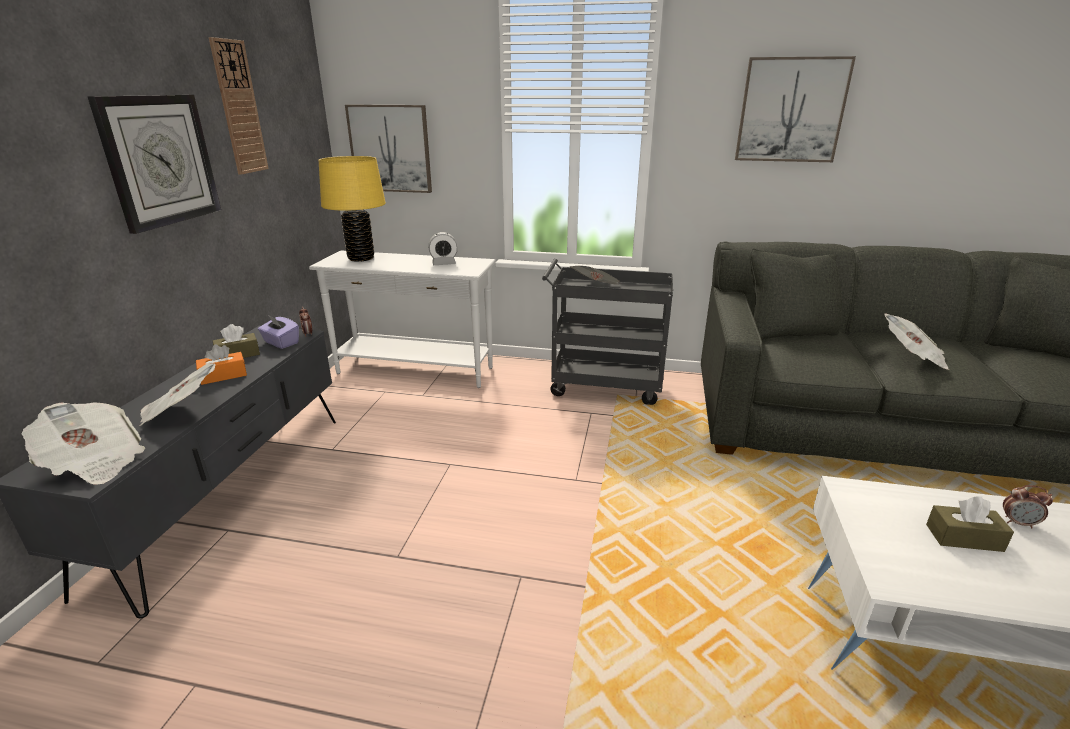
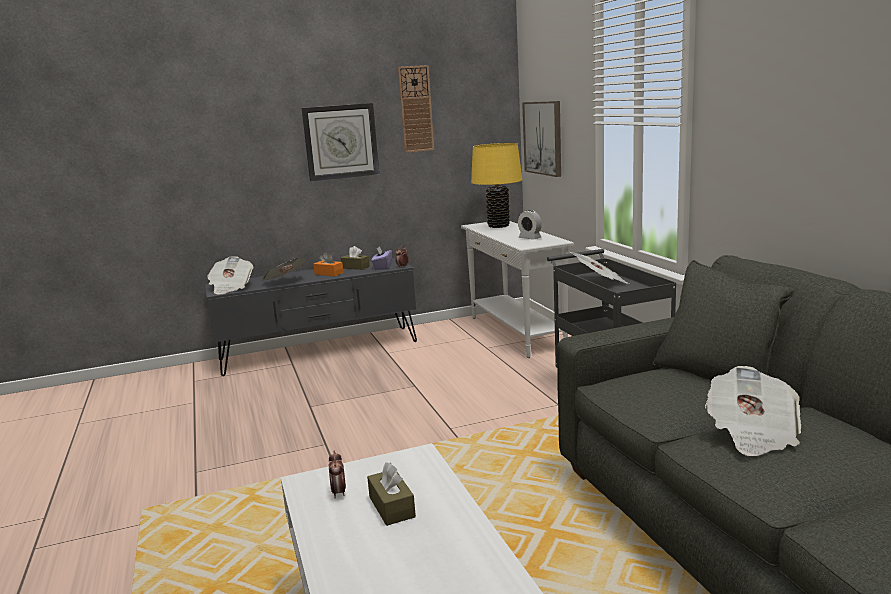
camera: 60 degrees right, 10 degrees down
picture [735,56,856,162] -> none
alarm clock [1003,485,1053,529] -> alarm clock moved to [329,450,346,498]

